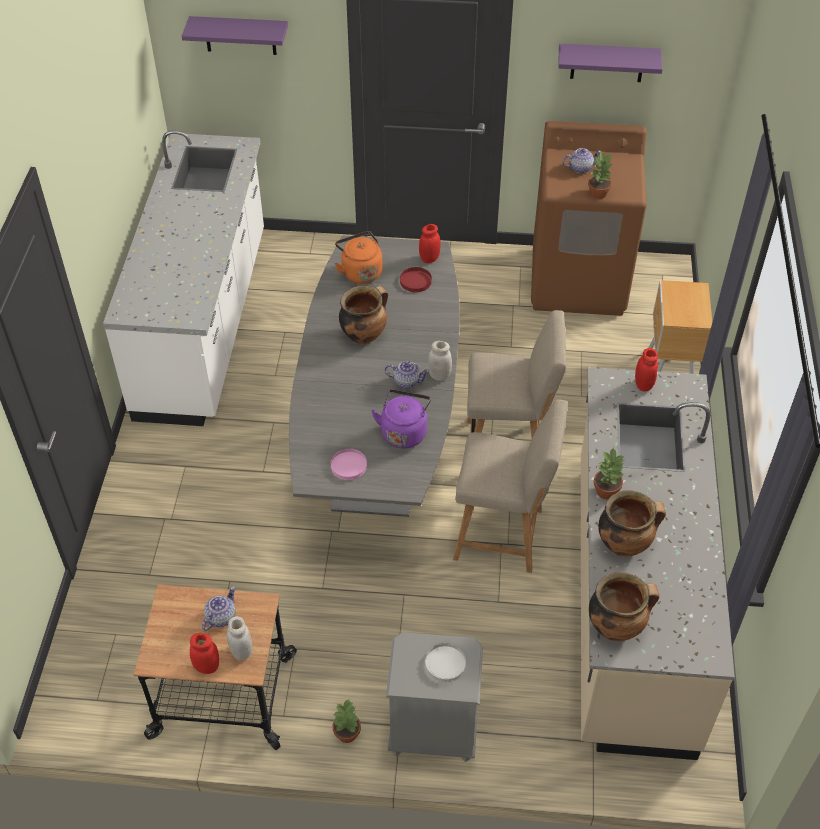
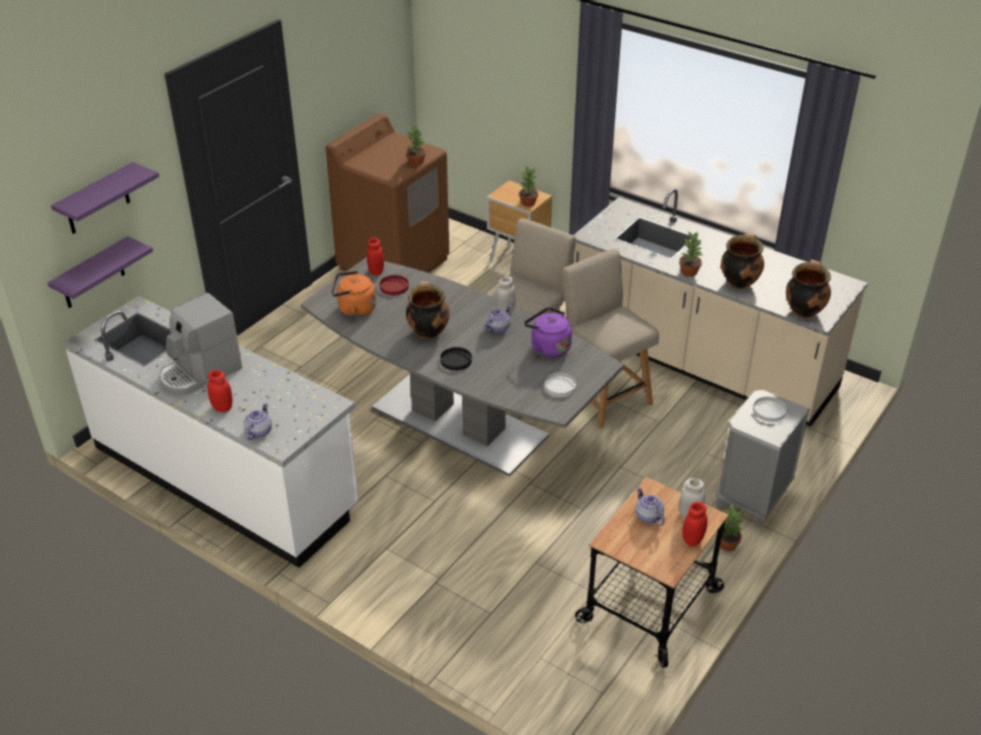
camera: 60 degrees left, 10 degrees down
pink plate [331,448,367,480] -> white plate [544,372,576,397]
beige chair [453,399,568,573] -> beige chair turned 75 degrees counterclockwise [562,248,659,429]
purple shelf [558,44,663,82] -> purple shelf moved to [47,236,153,308]
teapot [562,148,602,174] -> teapot moved to [244,403,272,440]
red jar [635,348,658,391] -> red jar moved to [207,370,233,412]
none -> coffee machine [159,293,242,395]
none -> black plate [440,347,472,371]
none -> potted plant [519,166,538,207]

